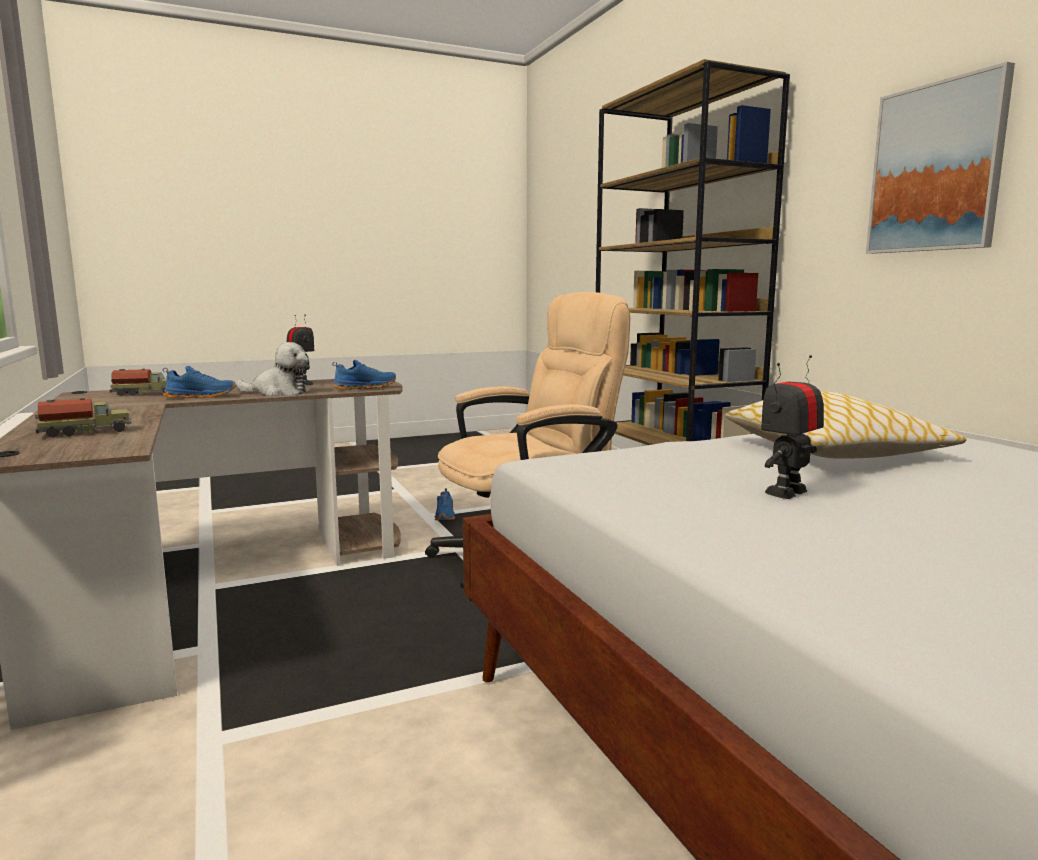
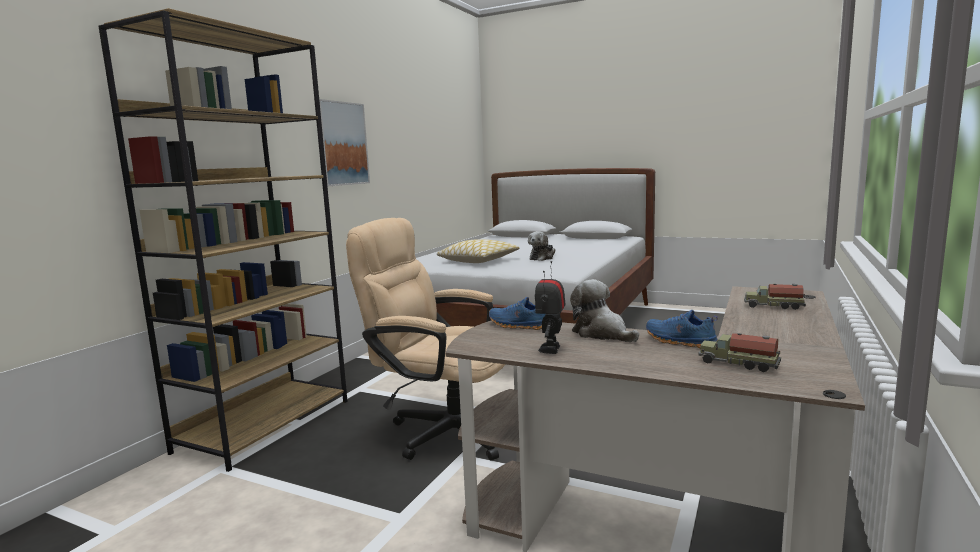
camera: 130 degrees left, 0 degrees up
blue shoe [435,488,455,520] -> none
toy robot [761,355,824,499] -> plush toy [528,231,555,261]

